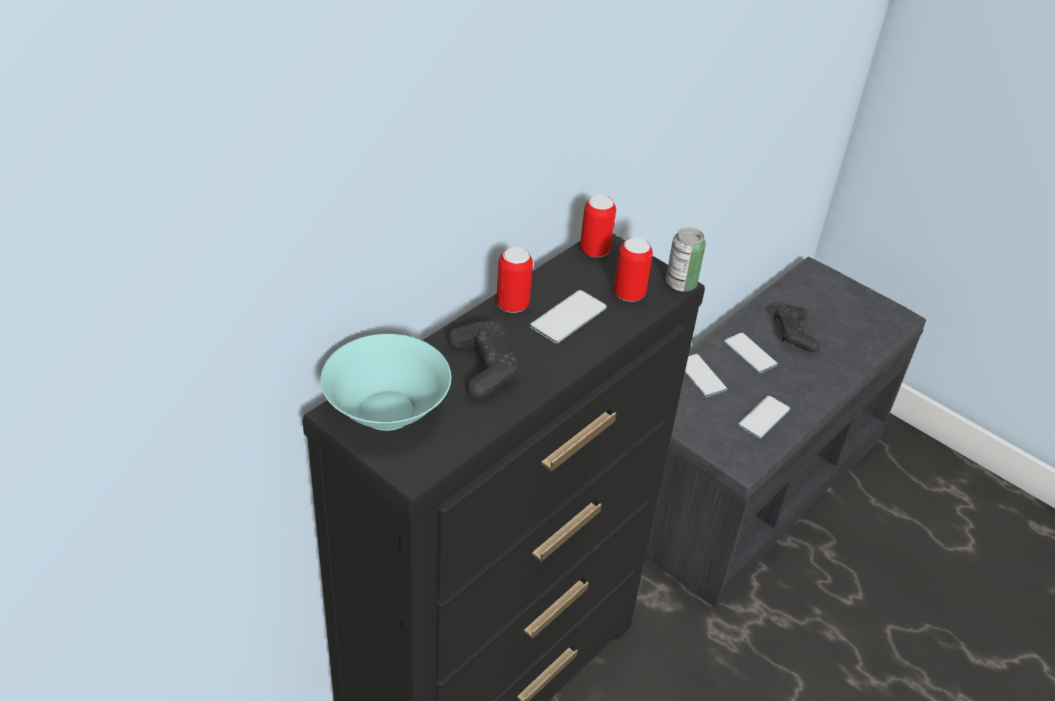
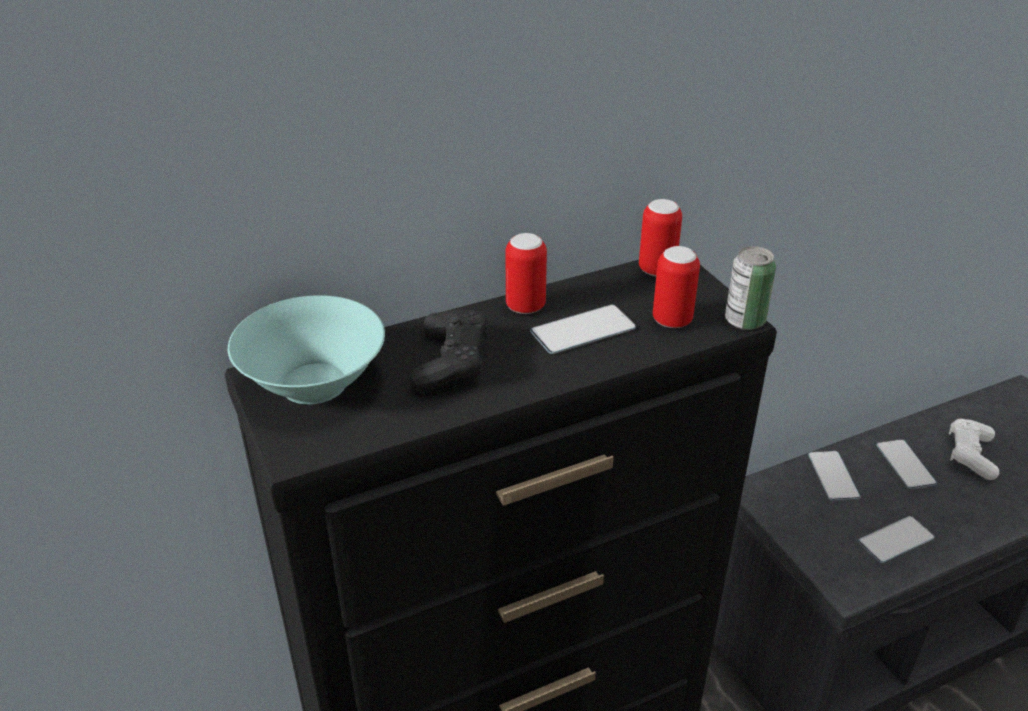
camera: 25 degrees right, 5 degrees down
black game controller [774,305,820,352] -> white game controller [949,419,999,480]

